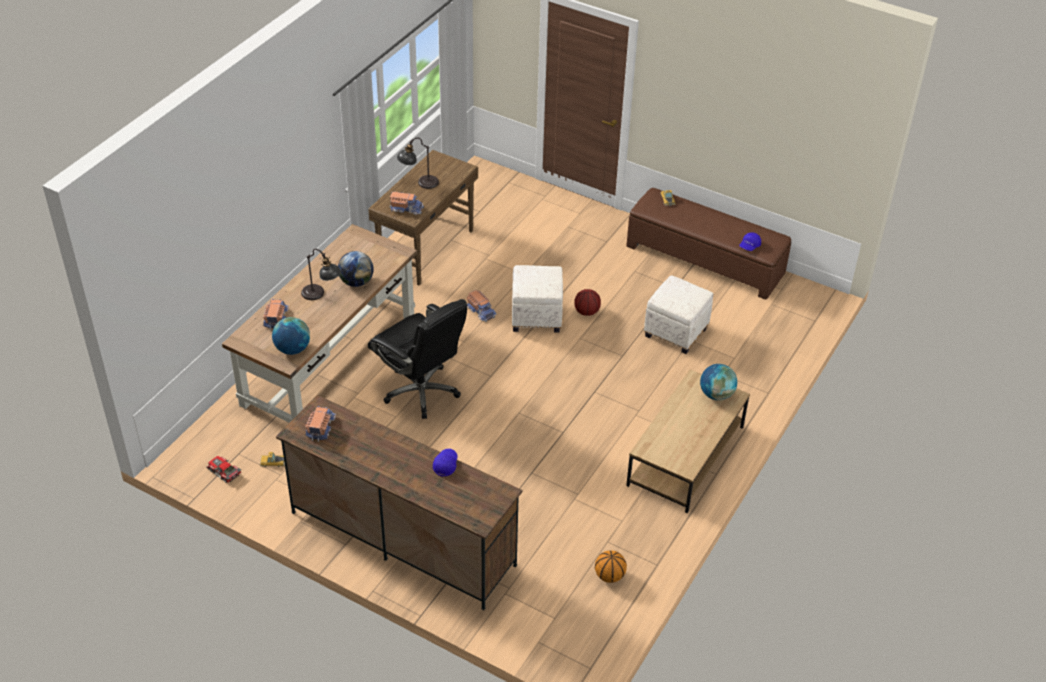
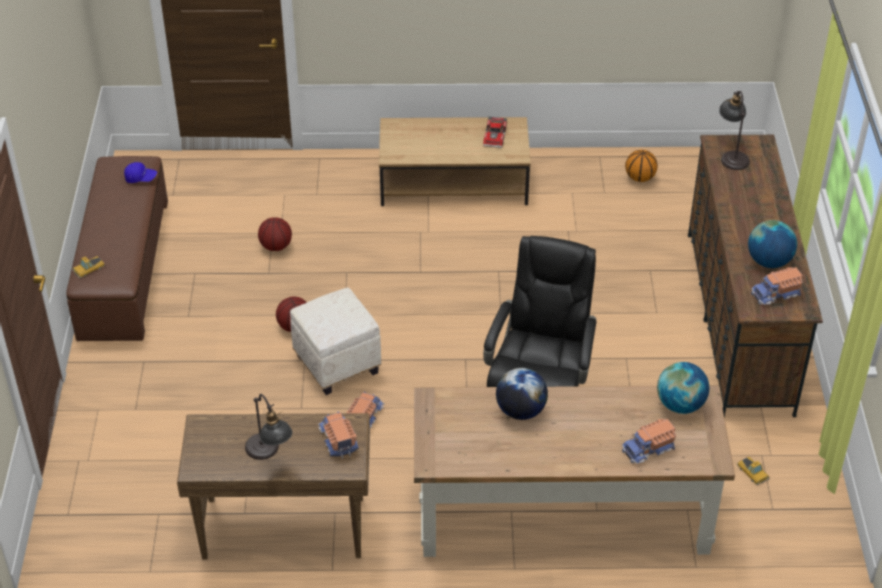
camera: 120 degrees left, 0 degrees up
toy car [206,456,241,483] -> toy car moved to [483,117,507,148]
grey table lamp [301,249,341,300] -> grey table lamp moved to [719,91,750,170]
blue cap [433,448,458,477] -> none
white ottoman [644,275,713,354] -> basketball [258,217,292,251]
globe [700,364,737,401] -> globe moved to [748,220,797,268]

